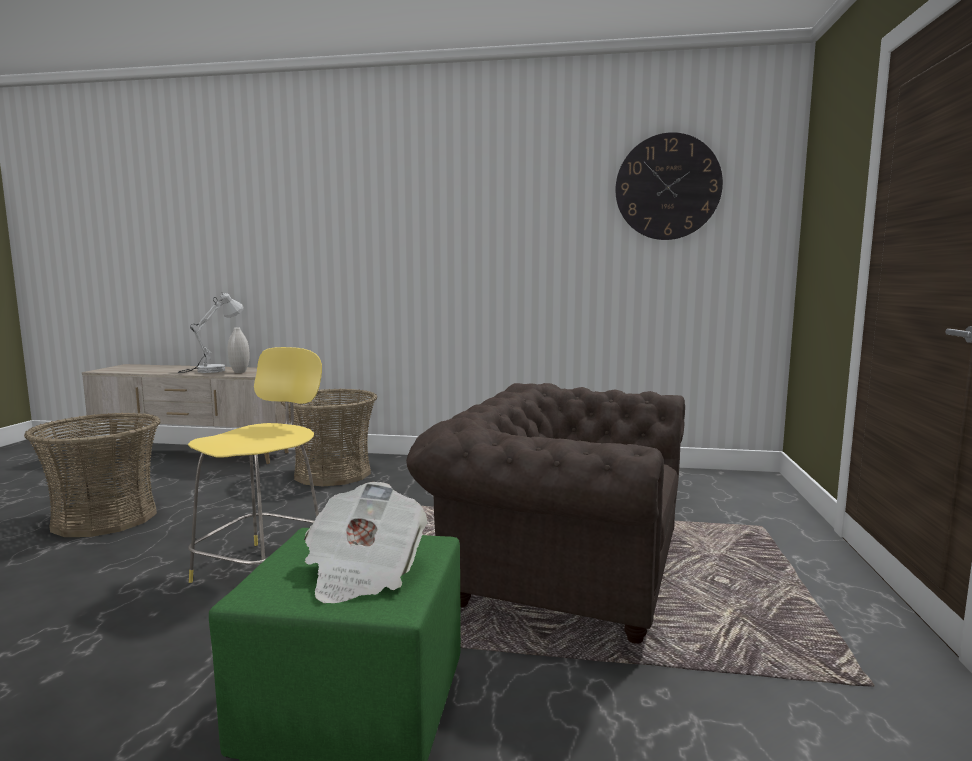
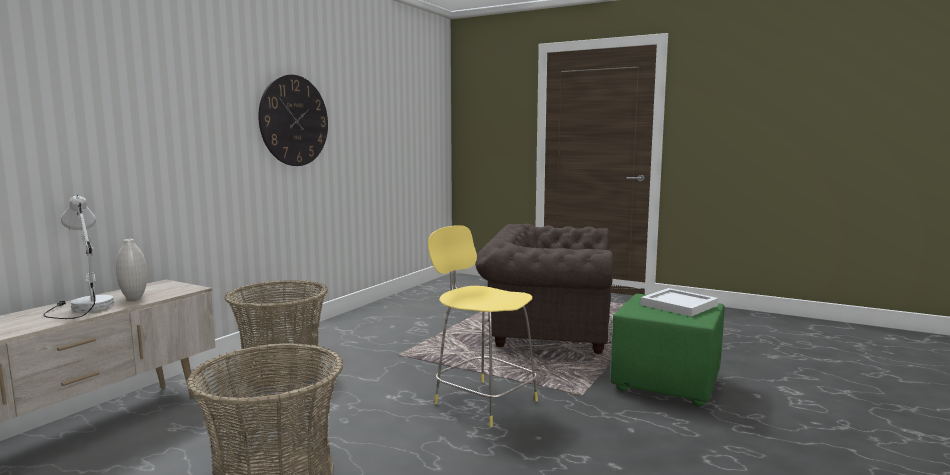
camera: 70 degrees left, 0 degrees up
newspaper [304,482,427,603] -> white tray [641,288,718,317]
brown armchair [406,383,685,644] -> brown armchair turned 60 degrees clockwise [475,224,613,354]
wall clock [615,132,723,240] -> wall clock moved to [258,75,328,166]

